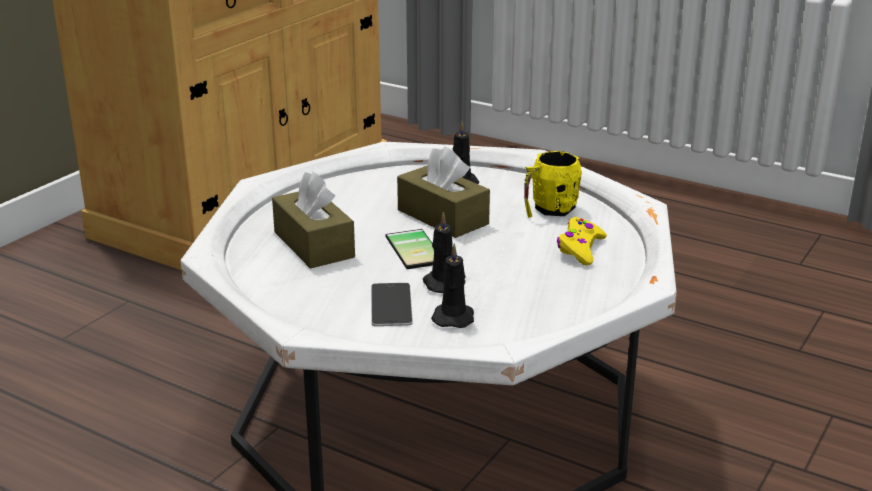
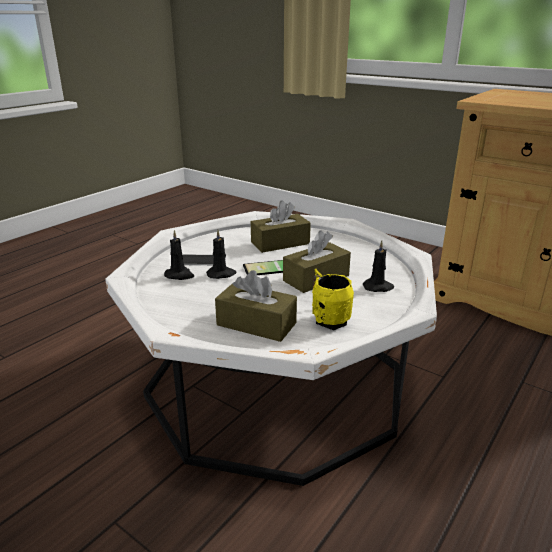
camera: 95 degrees right, 0 degrees up
yellow game controller [557,217,607,265] -> brown tissue box [215,270,297,342]

